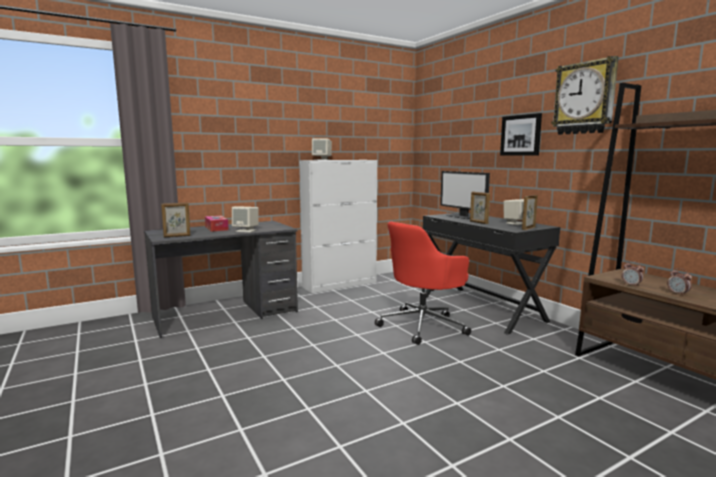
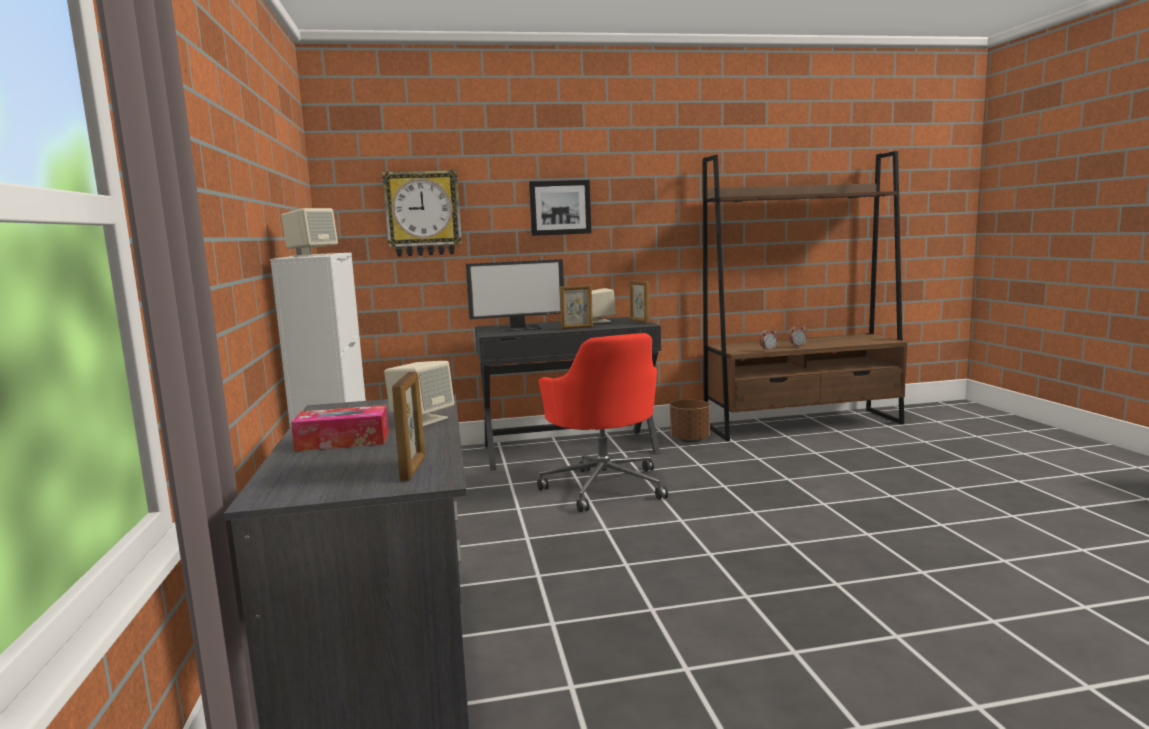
camera: 70 degrees left, 0 degrees up
wall clock [551,56,619,135] -> wall clock moved to [382,170,462,257]
none -> brown planter [670,399,710,443]

